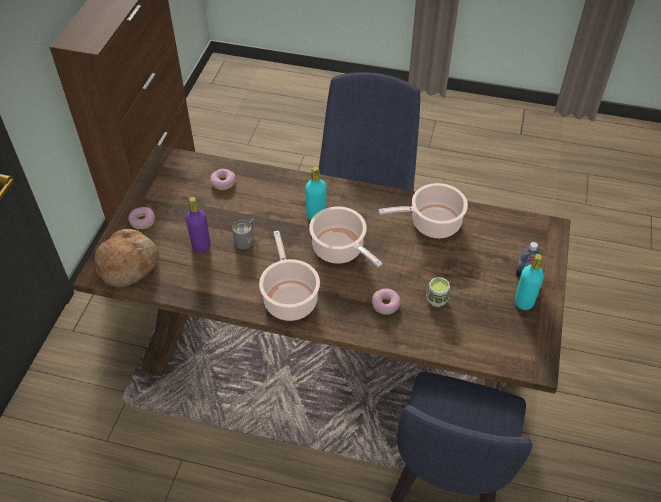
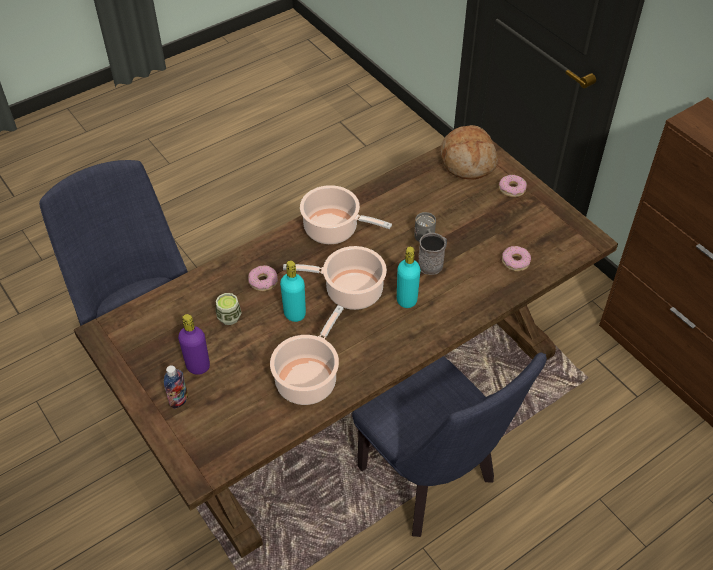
camera: 130 degrees right, 0 degrees up
purple bottle [186,197,211,253] -> purple bottle moved to [178,314,210,375]
turquoise bottle [515,254,544,310] -> turquoise bottle moved to [280,261,306,322]
none -> grey mug [418,233,447,275]

